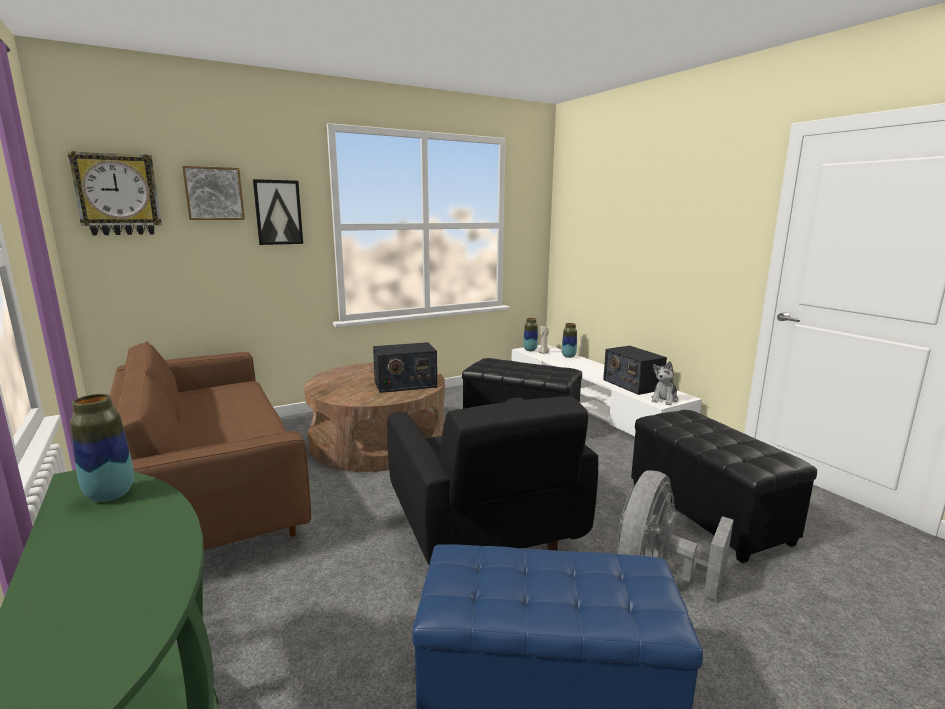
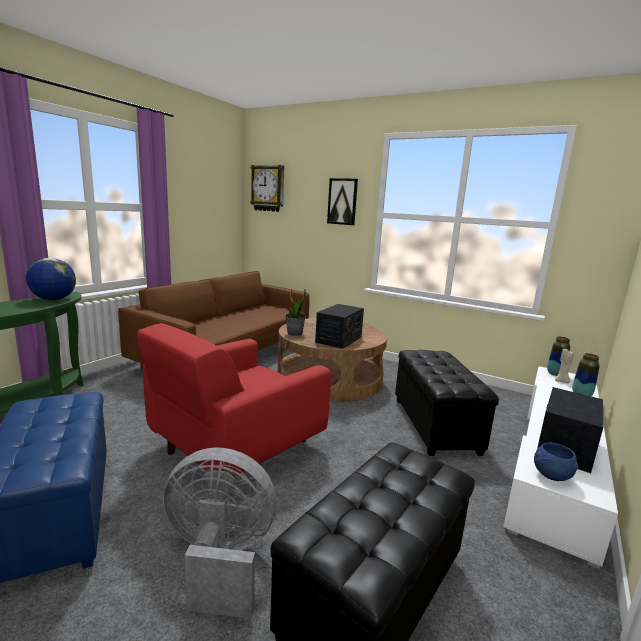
camera: 60 degrees right, 0 degrees up
vase [70,394,134,502] -> globe [26,258,76,300]
picture [182,166,245,220] -> none
radio [373,342,437,393] -> radio turned 105 degrees counterclockwise [315,304,364,349]
black armchair [387,396,598,565] -> red armchair [137,323,331,476]
plush toy [651,361,679,405] -> blue bowl [534,443,579,481]
none -> potted plant [285,289,306,336]

